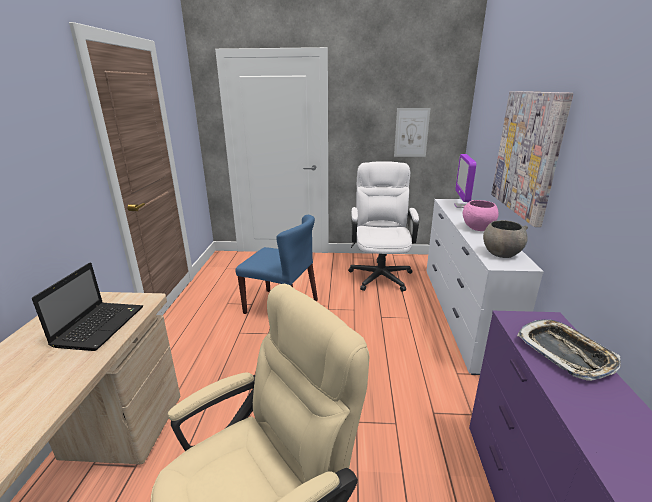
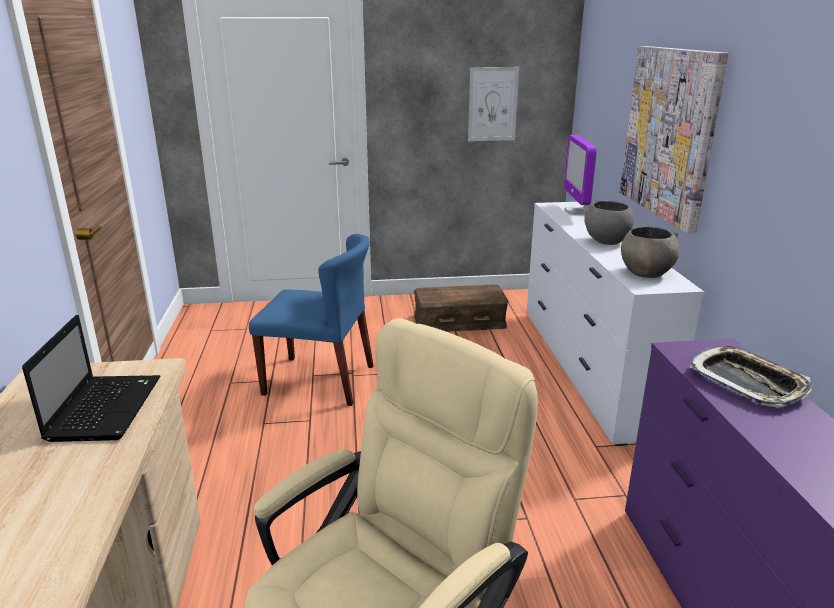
camera: 10 degrees left, 0 degrees up
white office chair [348,161,419,292] -> brown storage box [414,284,509,332]
pink bowl [463,200,499,231] -> grey bowl [585,201,634,245]

